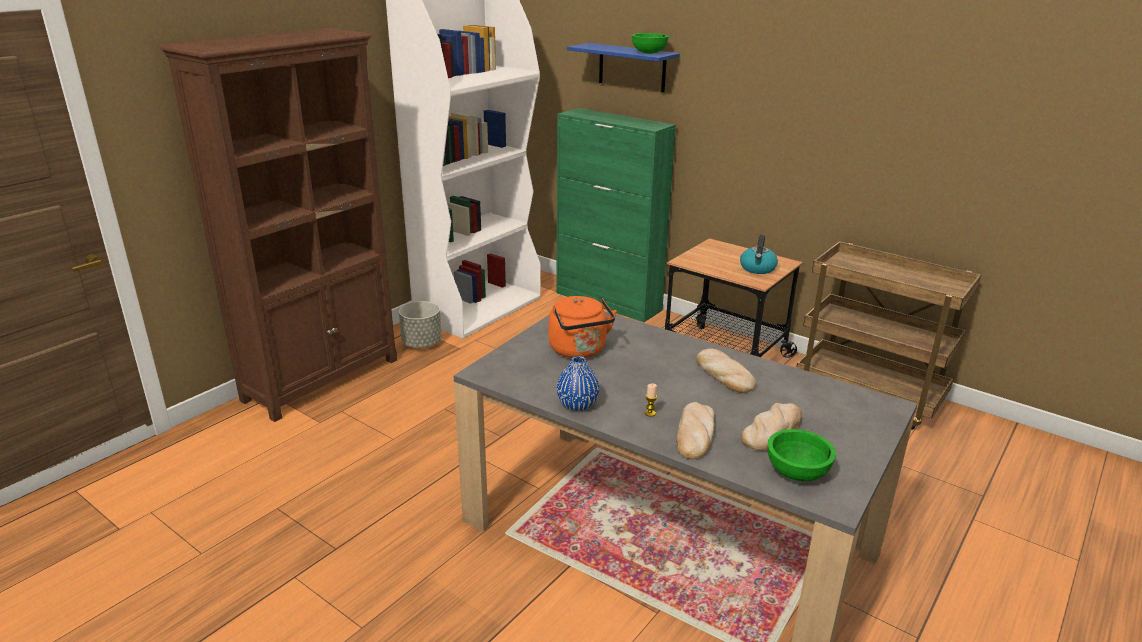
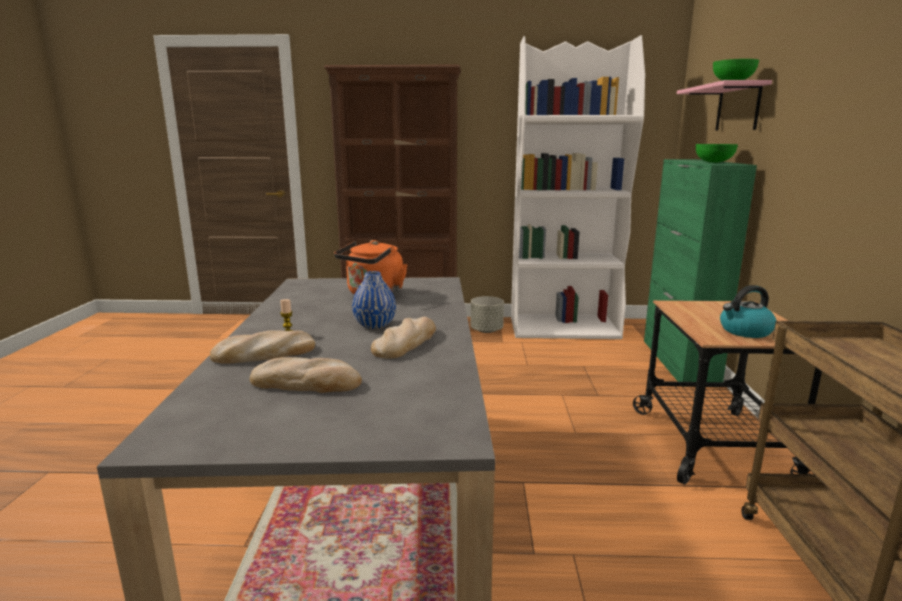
camera: 55 degrees right, 10 degrees down
blue vase [557,356,599,411] -> blue vase moved to [352,271,396,329]
blue shelf [567,43,680,92] -> pink shelf [677,80,772,131]
green bowl [768,429,836,481] -> green bowl moved to [696,144,738,163]

